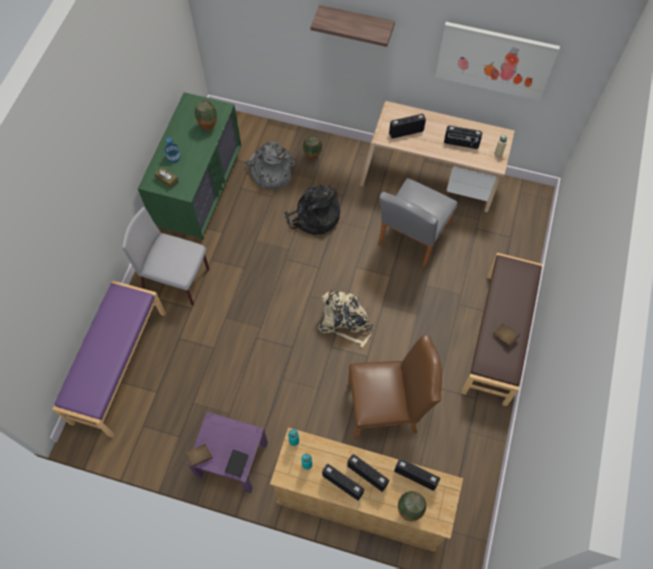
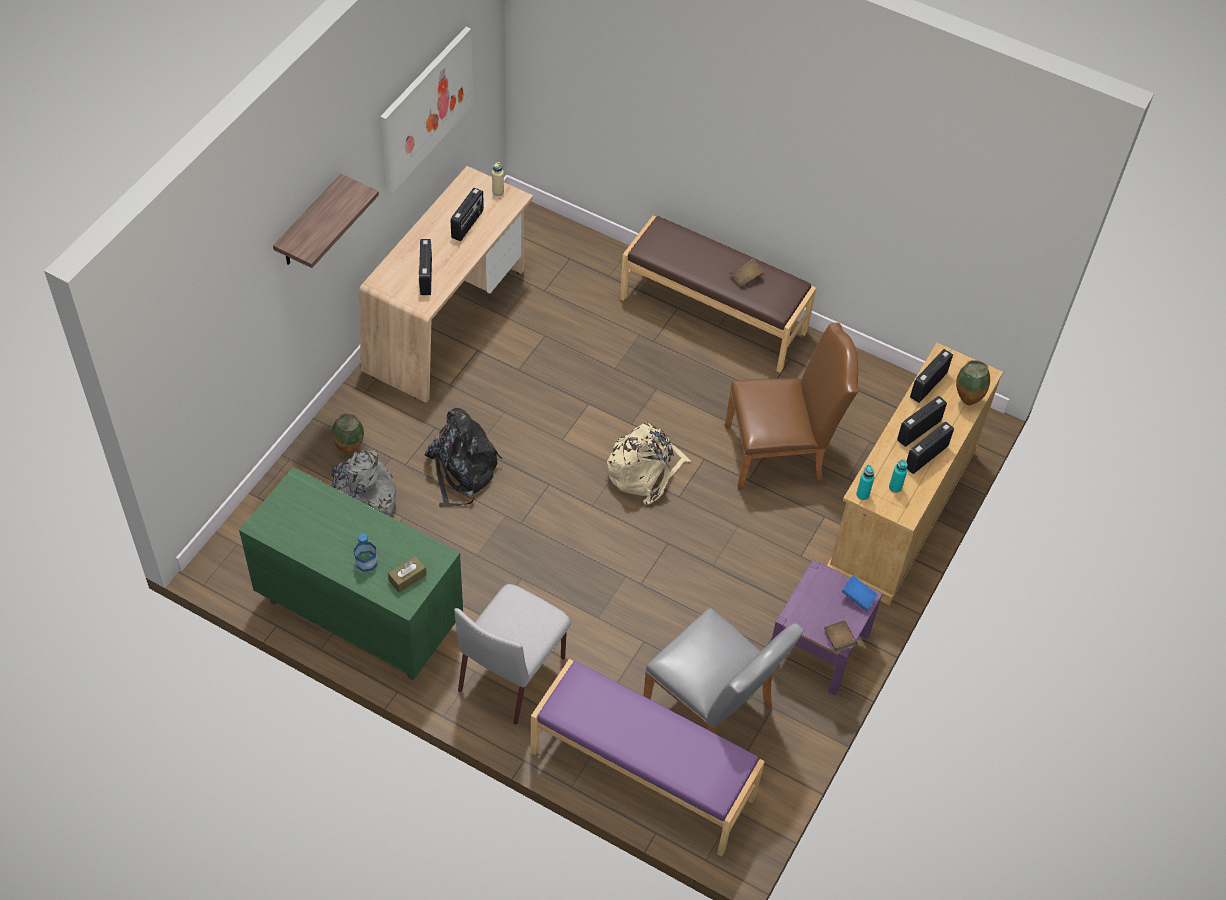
camera: 80 degrees left, 10 degrees down
vase [195,100,217,131] -> none
black book [225,450,249,478] -> blue book [841,575,877,611]
brown chair [348,335,442,439] -> brown chair turned 75 degrees clockwise [725,322,858,490]
grey chair [378,178,458,268] -> grey chair moved to [643,608,804,734]

